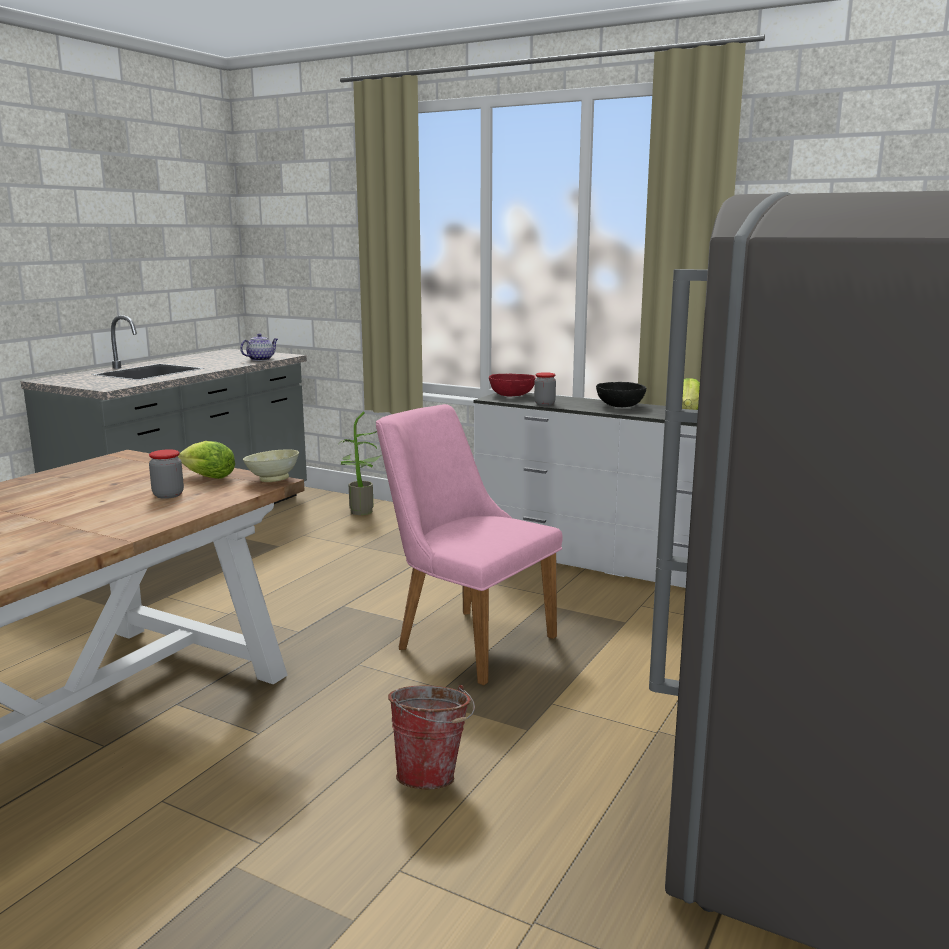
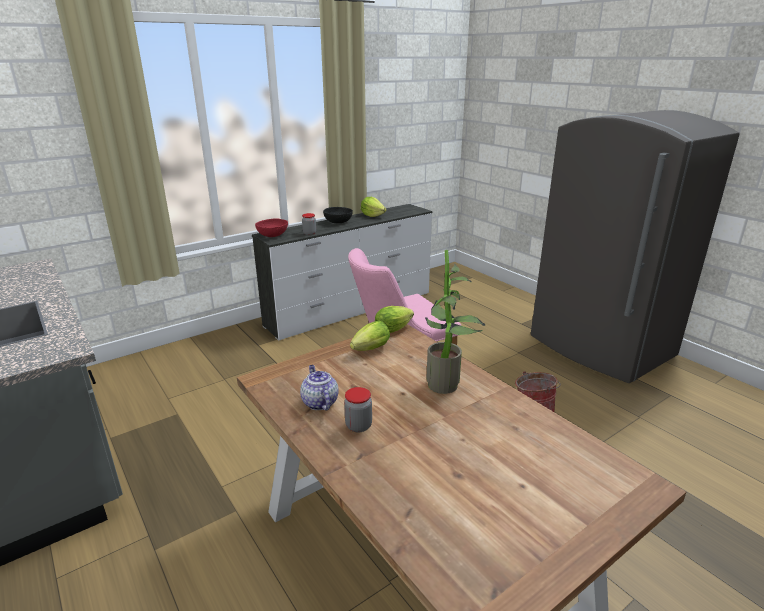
camera: 65 degrees left, 10 degrees up
jar [149,449,184,499] -> jar moved to [344,387,372,432]
teapot [240,333,278,361] -> teapot moved to [300,365,339,411]
beige bowl [243,449,299,482] -> lettuce [375,306,414,333]
potted plant [340,412,382,515] -> potted plant moved to [425,250,486,394]

